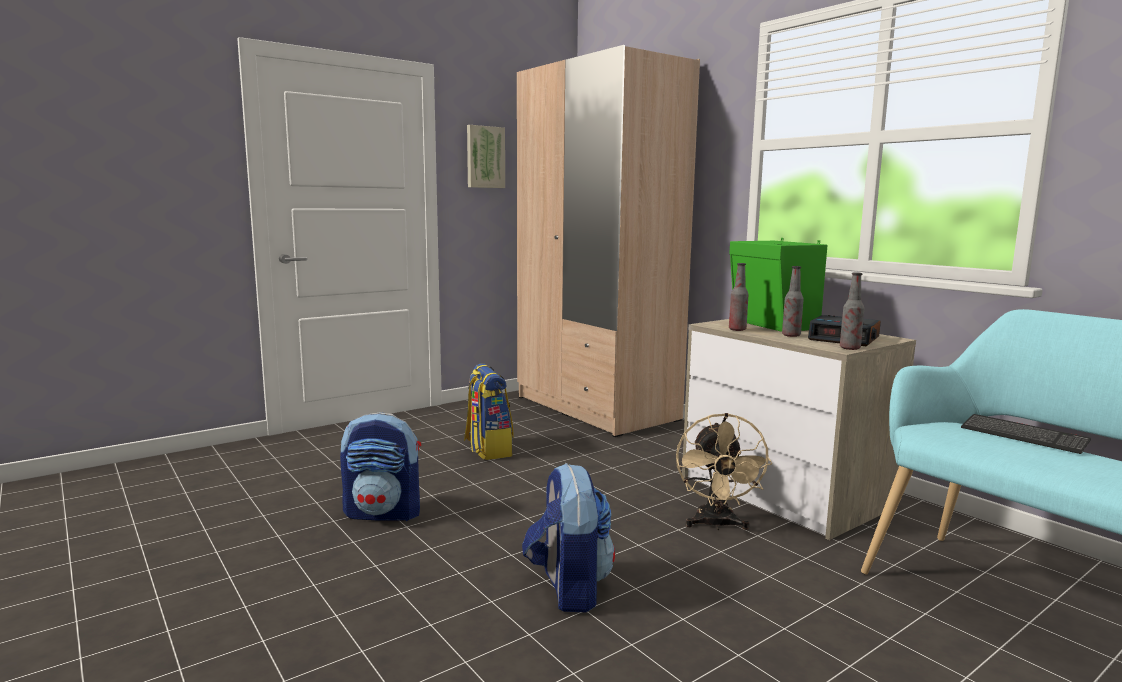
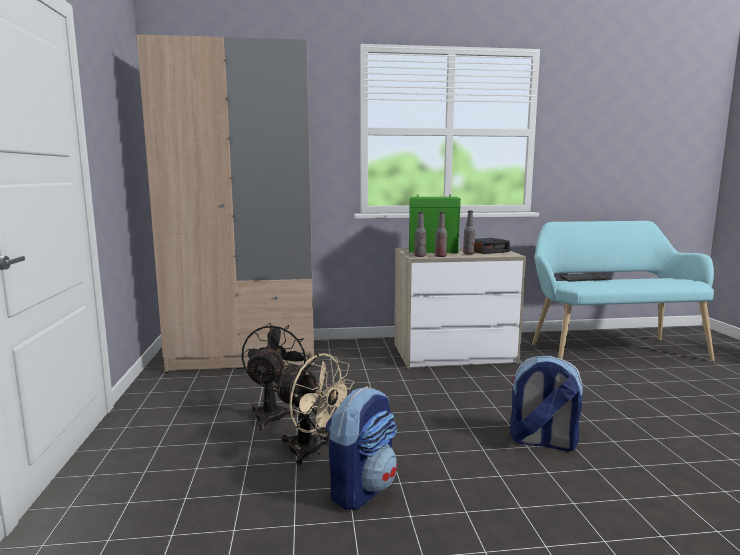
camera: 60 degrees left, 0 degrees up
backpack [464,364,514,460] -> black fan [242,323,309,430]
picture [467,125,505,188] -> none
beige fan [676,413,772,530] -> beige fan moved to [274,353,355,466]
bottle [840,272,864,350] -> bottle moved to [414,212,426,257]

